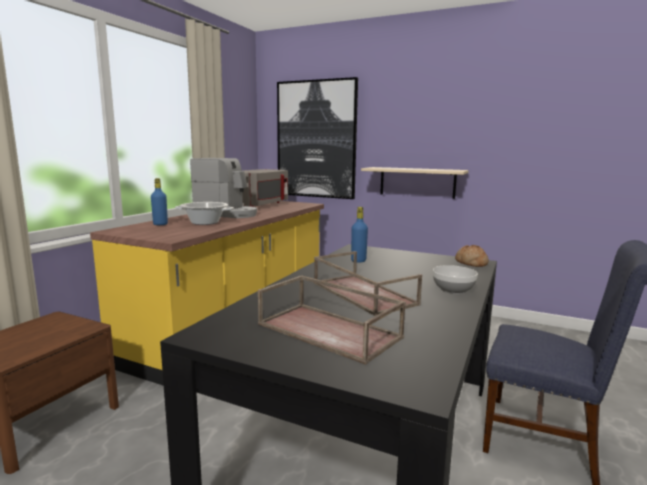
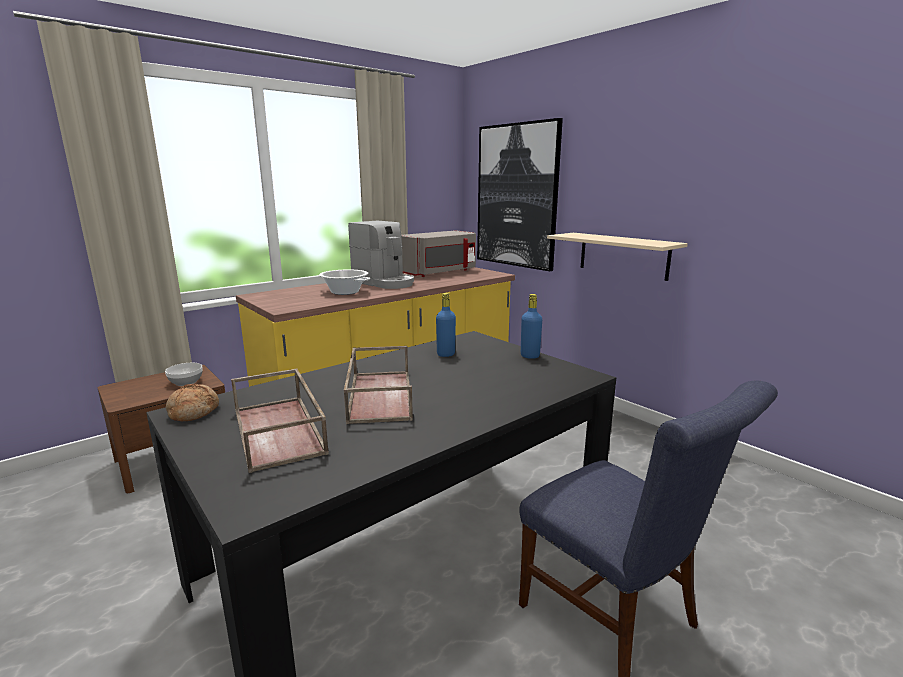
camera: 25 degrees right, 5 degrees up
blue bottle [151,178,168,225] -> blue bottle moved to [521,294,542,359]
bowl [433,265,478,294] -> bowl moved to [165,363,203,386]
bread [455,245,489,267] -> bread moved to [166,384,219,421]

